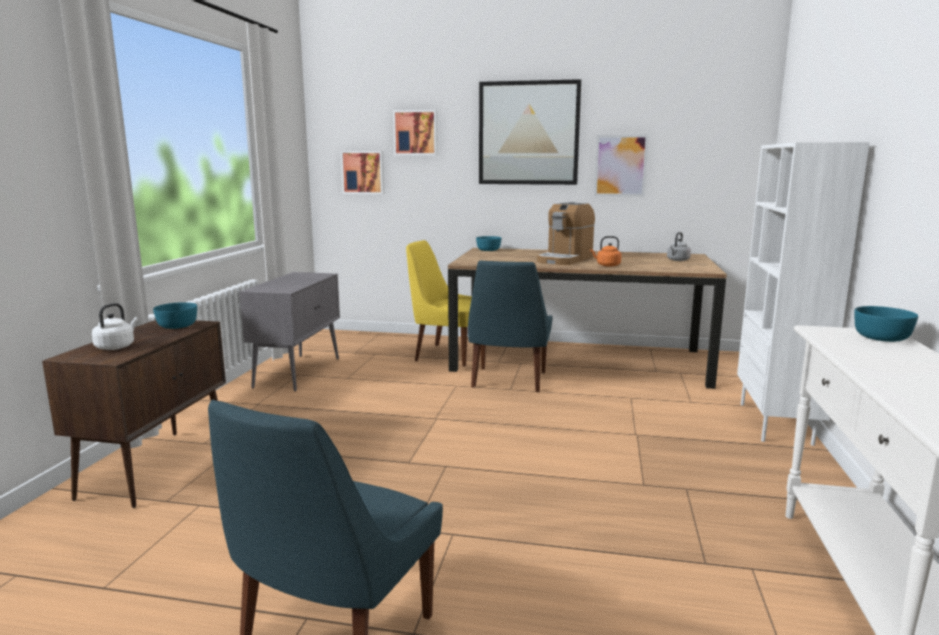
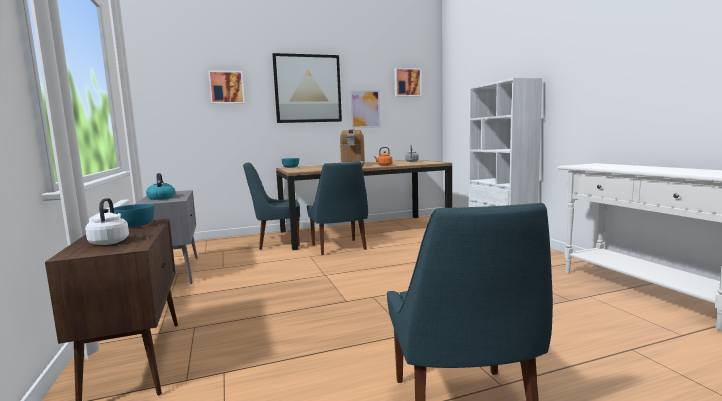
camera: 30 degrees left, 5 degrees down
picture [341,151,384,194] -> picture moved to [394,68,421,97]
yellow chair [406,240,472,367] -> blue chair [243,162,300,250]
turquoise bowl [854,306,918,342] -> none
none -> kettle [146,173,175,200]

